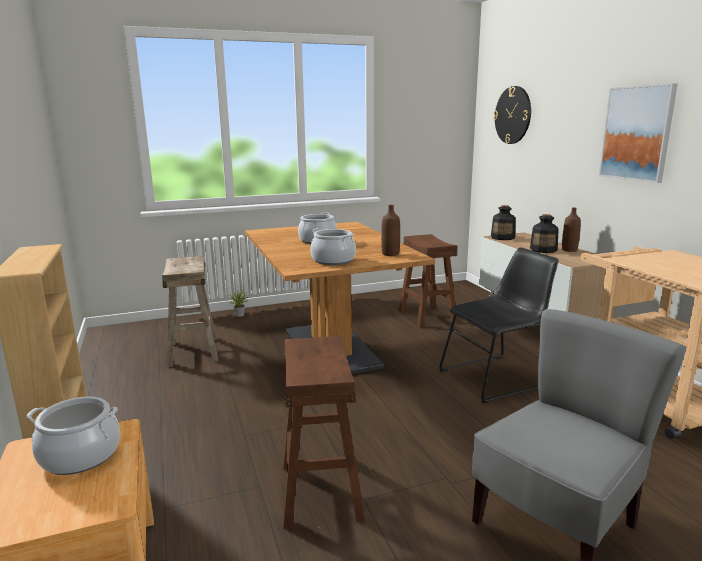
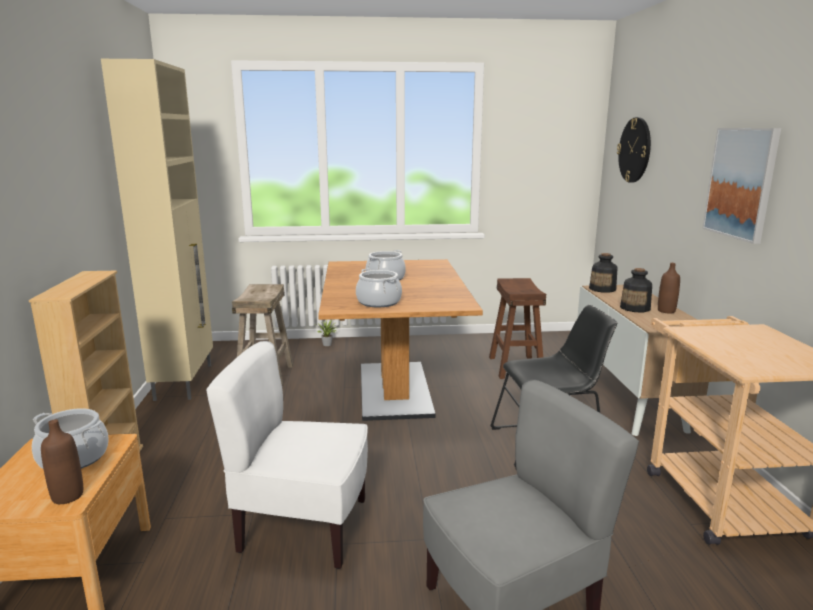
camera: 15 degrees right, 0 degrees up
brown stool [283,336,365,529] -> white chair [206,341,368,569]
brown bottle [381,205,400,256] -> brown bottle moved to [41,419,83,504]
none -> beige cabinet [101,59,213,401]

